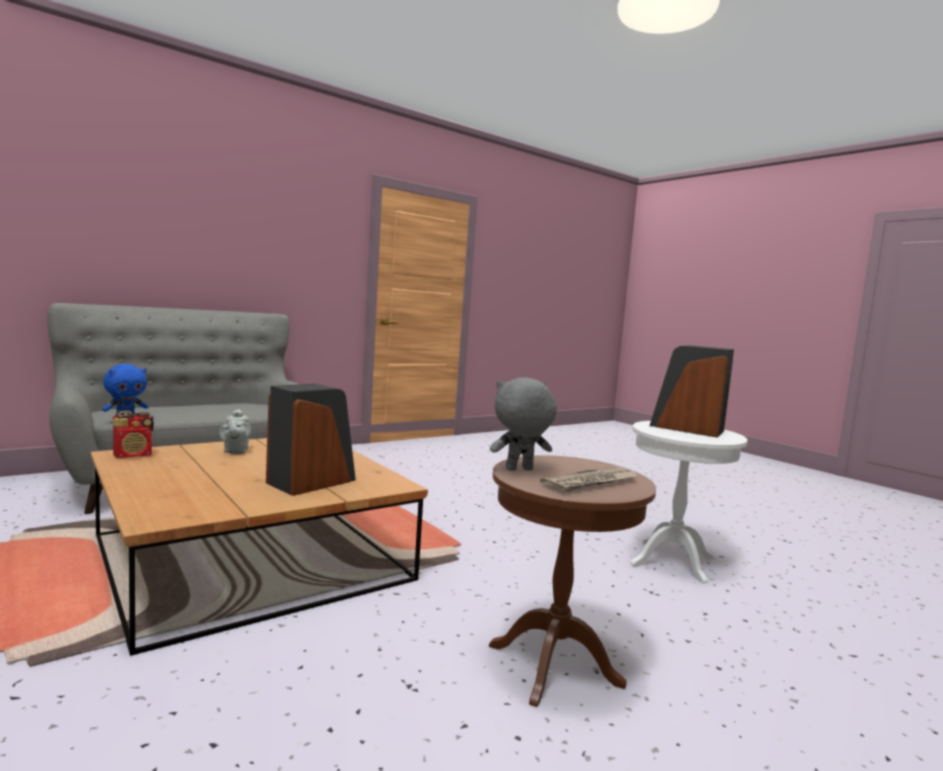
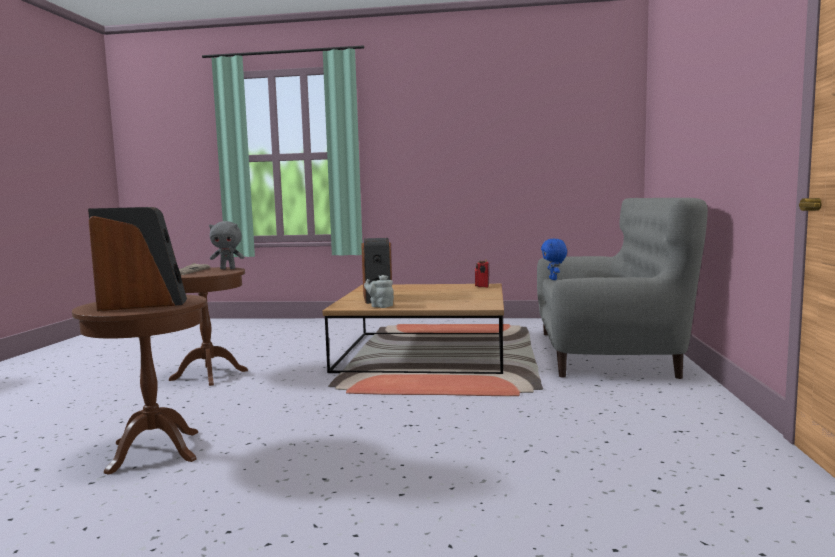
camera: 135 degrees right, 0 degrees up
grey teapot [219,409,251,454] -> grey teapot moved to [364,275,394,308]
grey plush toy [490,377,557,471] -> grey plush toy turned 60 degrees clockwise [209,221,244,269]
white side table [630,421,747,583] -> brown side table [72,295,207,475]

